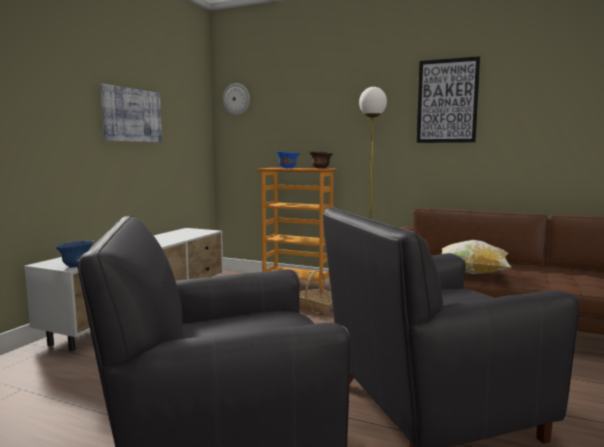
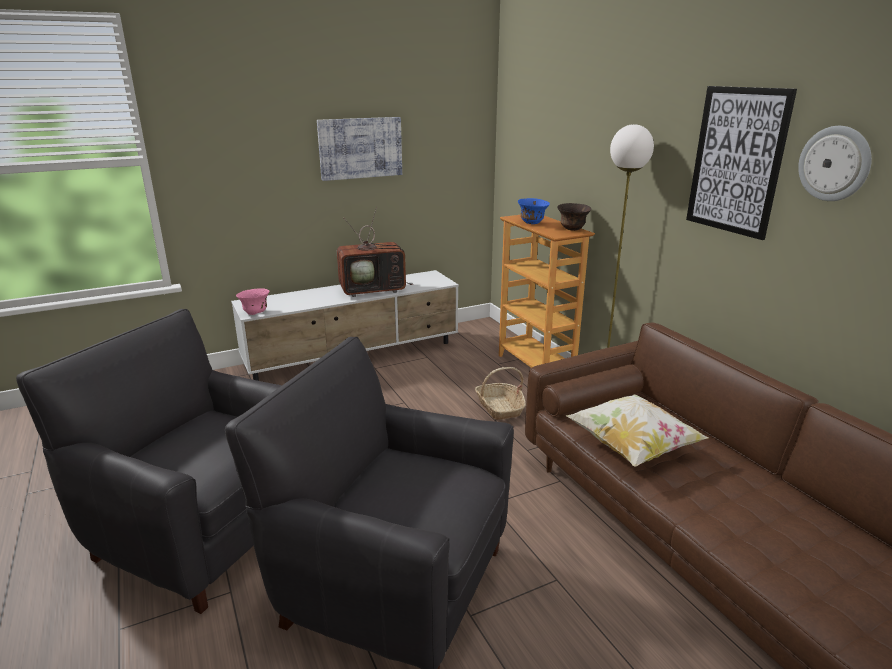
camera: 40 degrees right, 15 degrees up
blue bowl [55,240,94,268] -> pink bowl [236,288,269,315]
wall clock [223,83,250,115] -> wall clock moved to [798,126,872,201]
none -> television [337,207,413,297]

